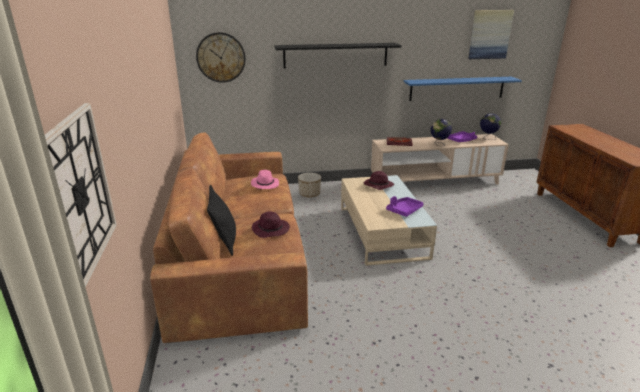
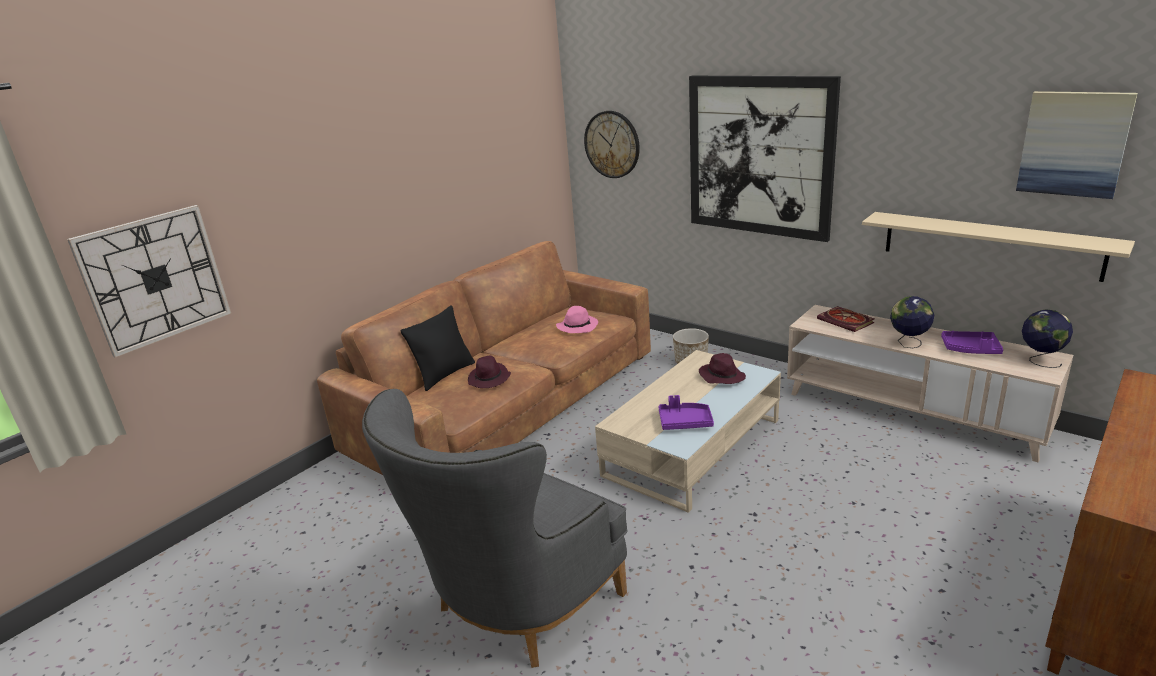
camera: 50 degrees right, 0 degrees up
black shelf [274,43,402,69] -> picture [689,76,841,242]
blue shelf [403,77,522,101] -> beige shelf [862,212,1135,282]
none -> grey armchair [362,389,628,668]

